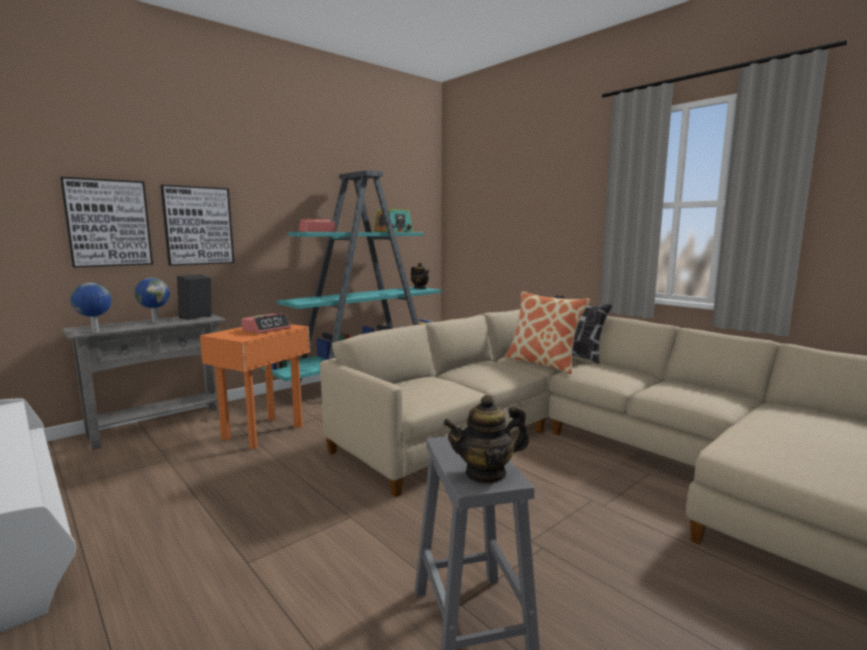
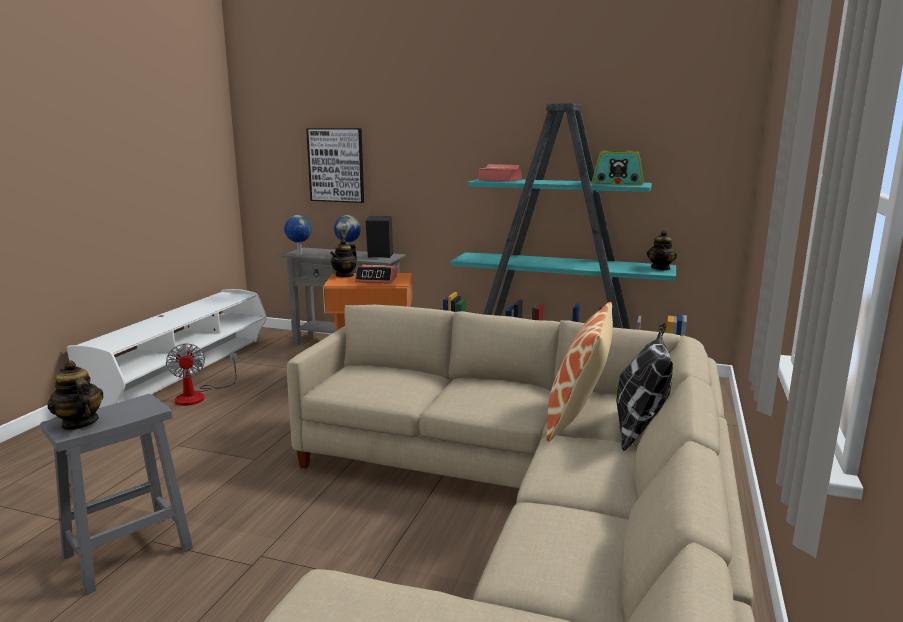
camera: 60 degrees right, 5 degrees up
picture [160,185,234,266] -> none
none -> fan [166,343,237,406]
none -> teapot [330,239,357,278]

